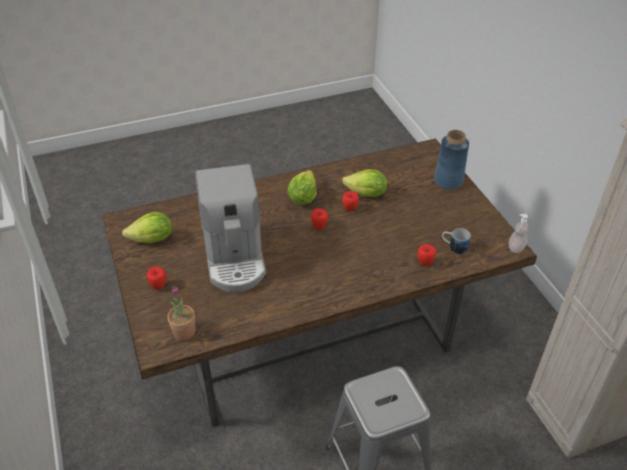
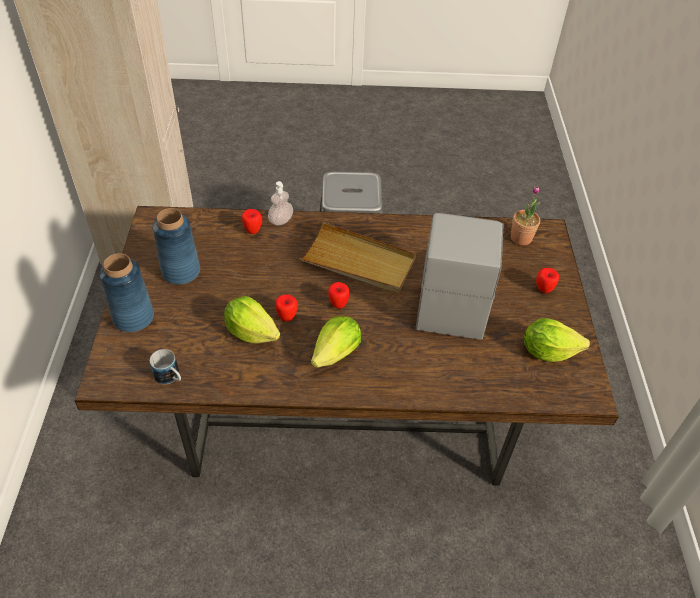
camera: 160 degrees left, 5 degrees up
mug [442,228,471,255] -> mug moved to [150,349,181,384]
soap dispenser [509,214,528,253] -> soap dispenser moved to [268,181,293,225]
none -> blue vase [153,208,200,285]
none -> beige tray [299,222,416,293]

